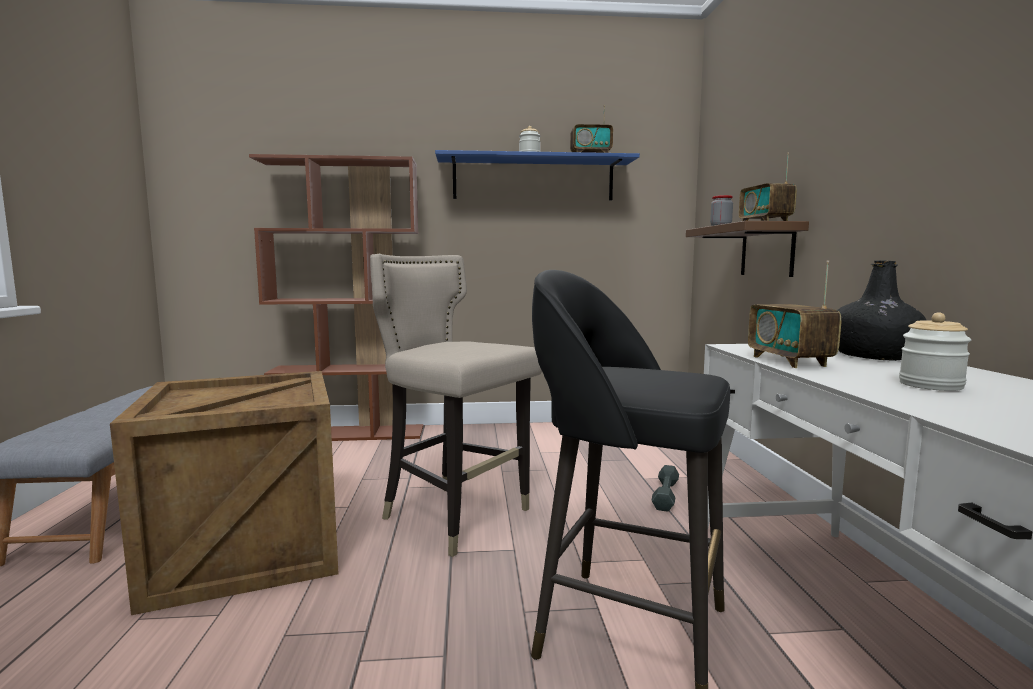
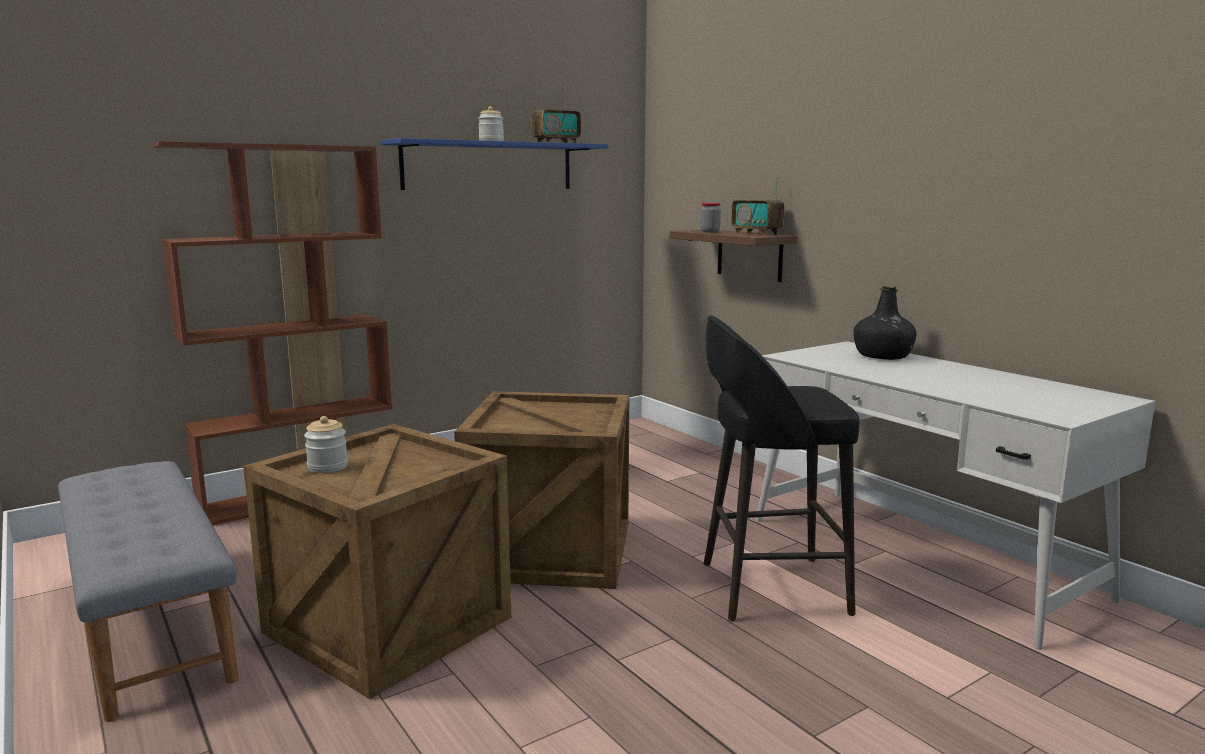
camera: 30 degrees left, 5 degrees up
beige stool [370,253,542,557] -> crate [454,391,629,589]
grey dumbbell [652,465,679,511] -> none
radio [748,260,841,368] -> none
jar [899,312,971,391] -> jar moved to [304,416,348,473]

